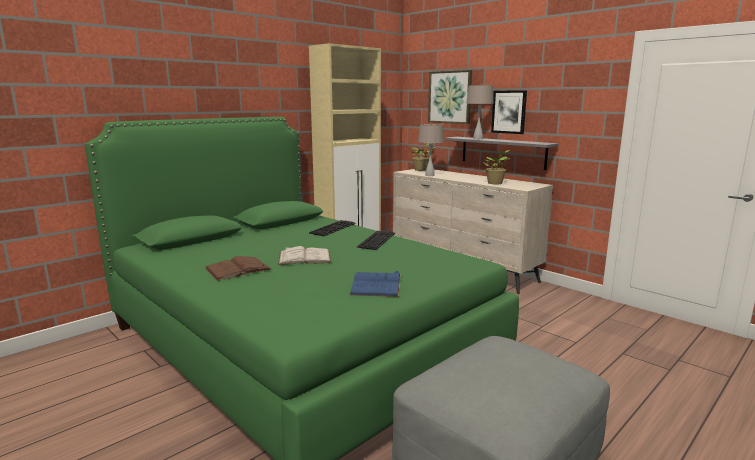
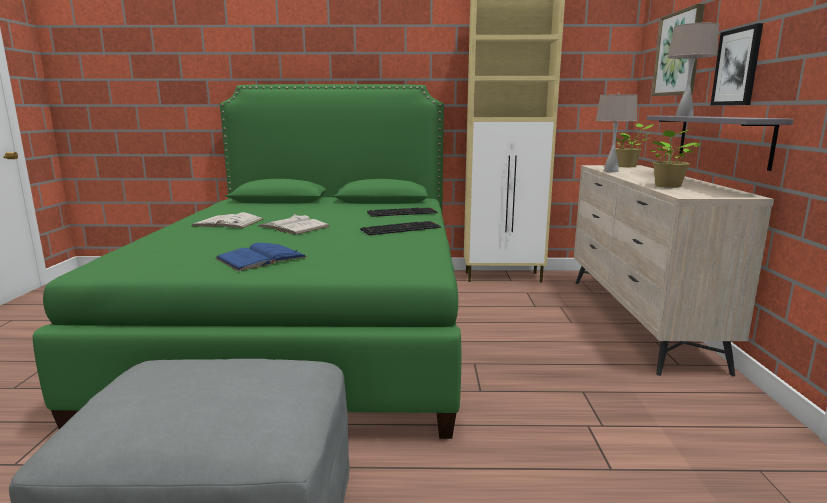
camera: 45 degrees right, 0 degrees up
brown book [205,256,272,281] -> white book [192,212,264,228]

